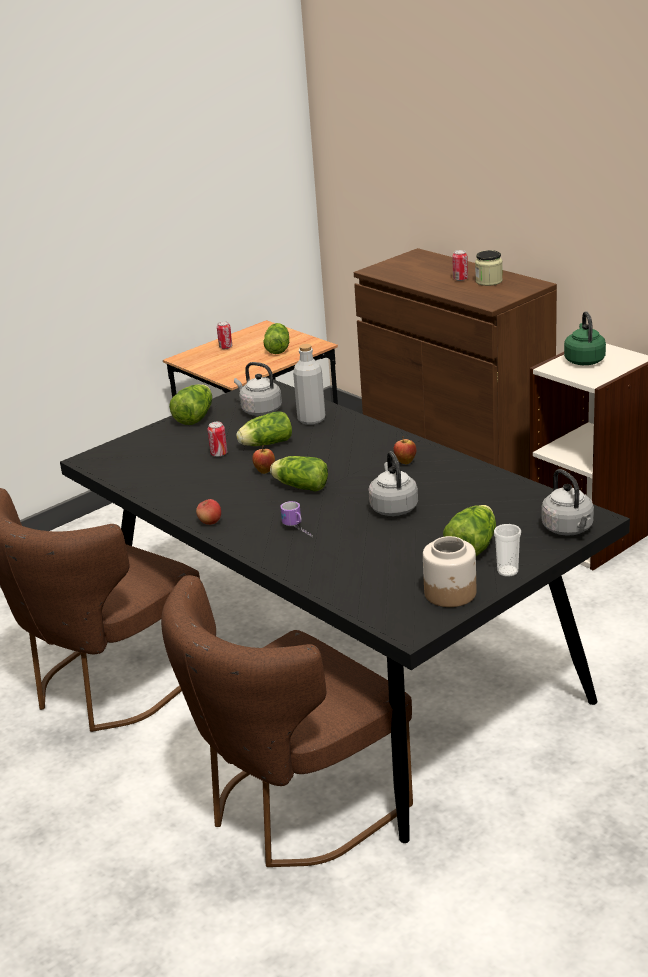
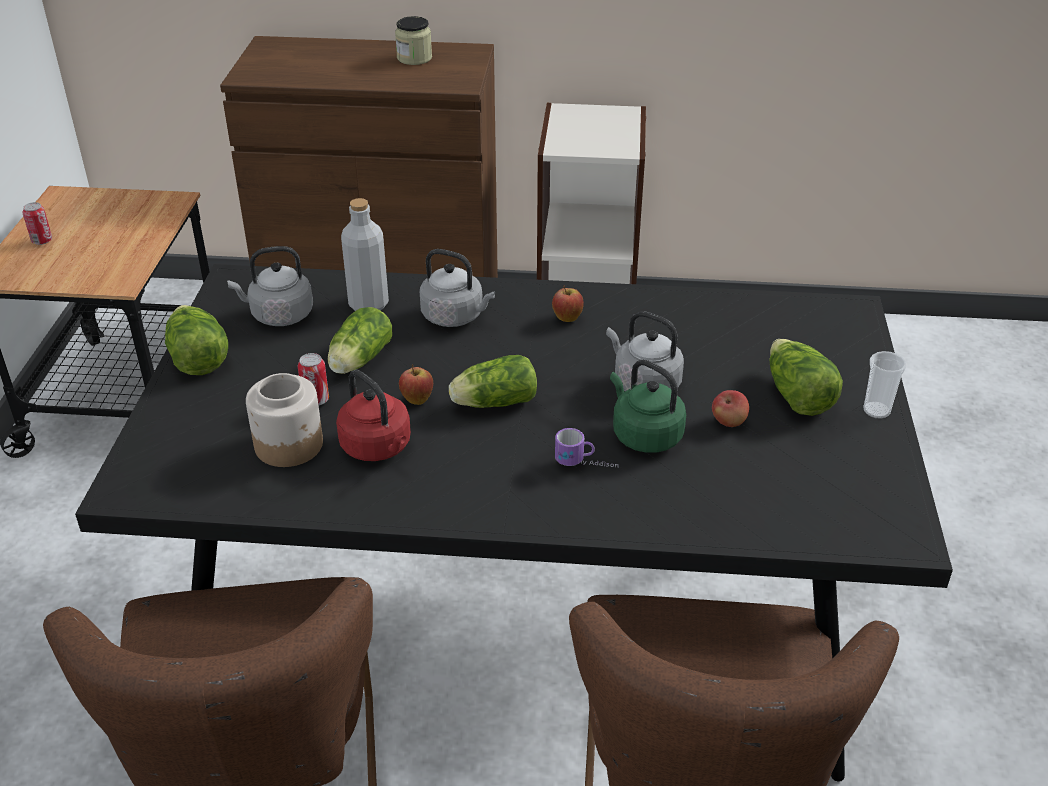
camera: 45 degrees left, 10 degrees up
apple [196,499,221,525] -> apple moved to [712,390,749,427]
lettuce [263,323,289,354] -> none
jar [423,536,476,607] -> jar moved to [246,373,323,467]
can [452,250,468,281] -> none
grey kettle [542,469,594,536] -> grey kettle moved to [419,249,495,327]
green kettle [564,311,606,365] -> green kettle moved to [610,360,686,453]
none -> red kettle [336,370,411,461]

